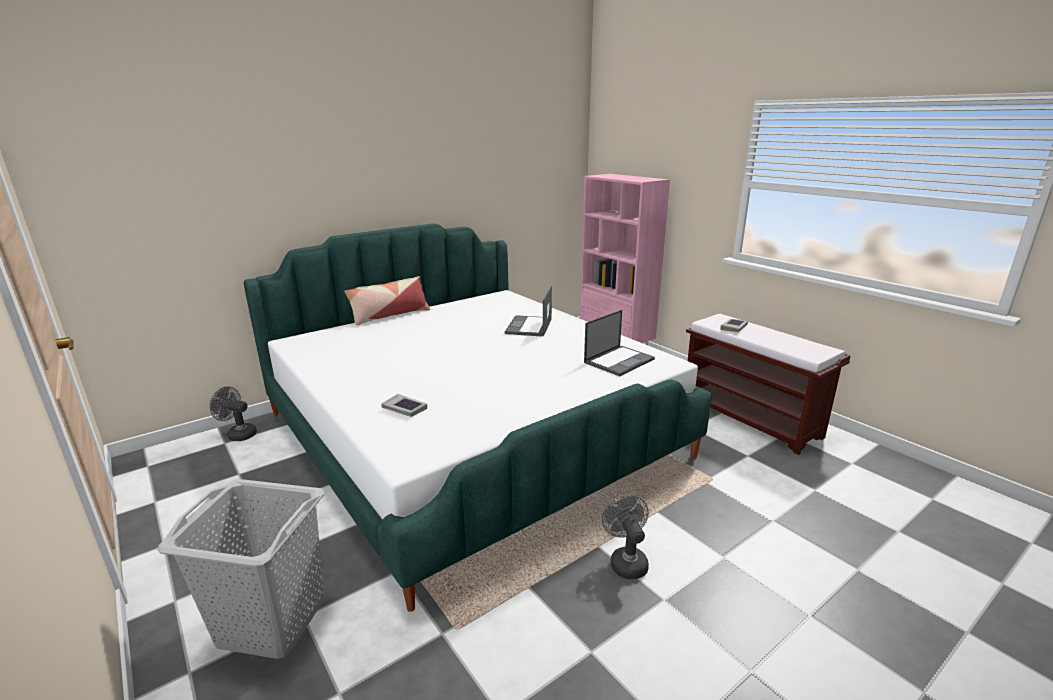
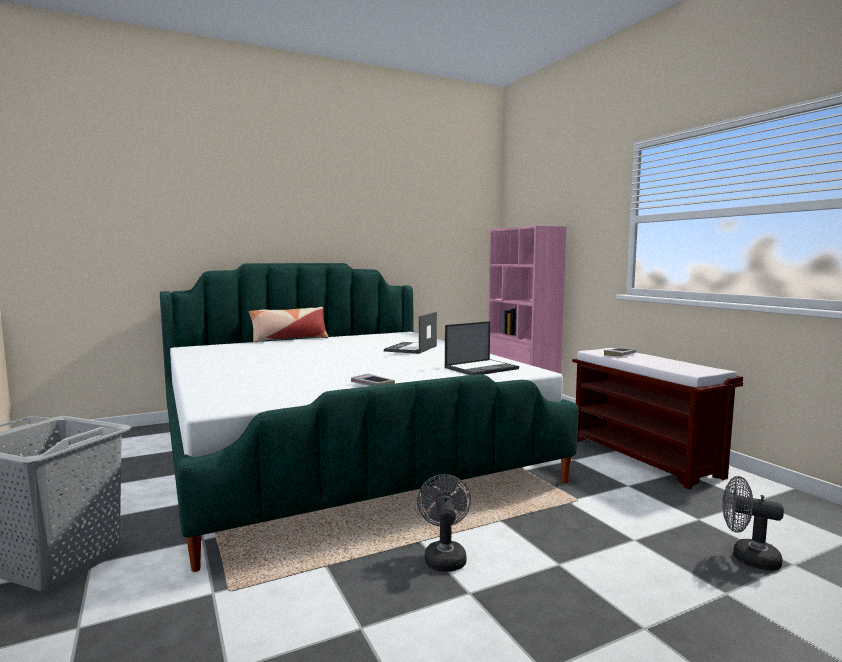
camera: 10 degrees right, 15 degrees down
grey fan [209,386,257,441] -> grey fan moved to [722,476,784,571]
book [381,394,427,417] -> book moved to [351,373,395,386]

